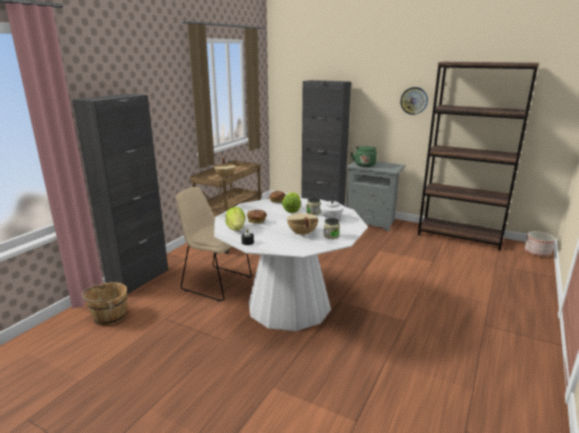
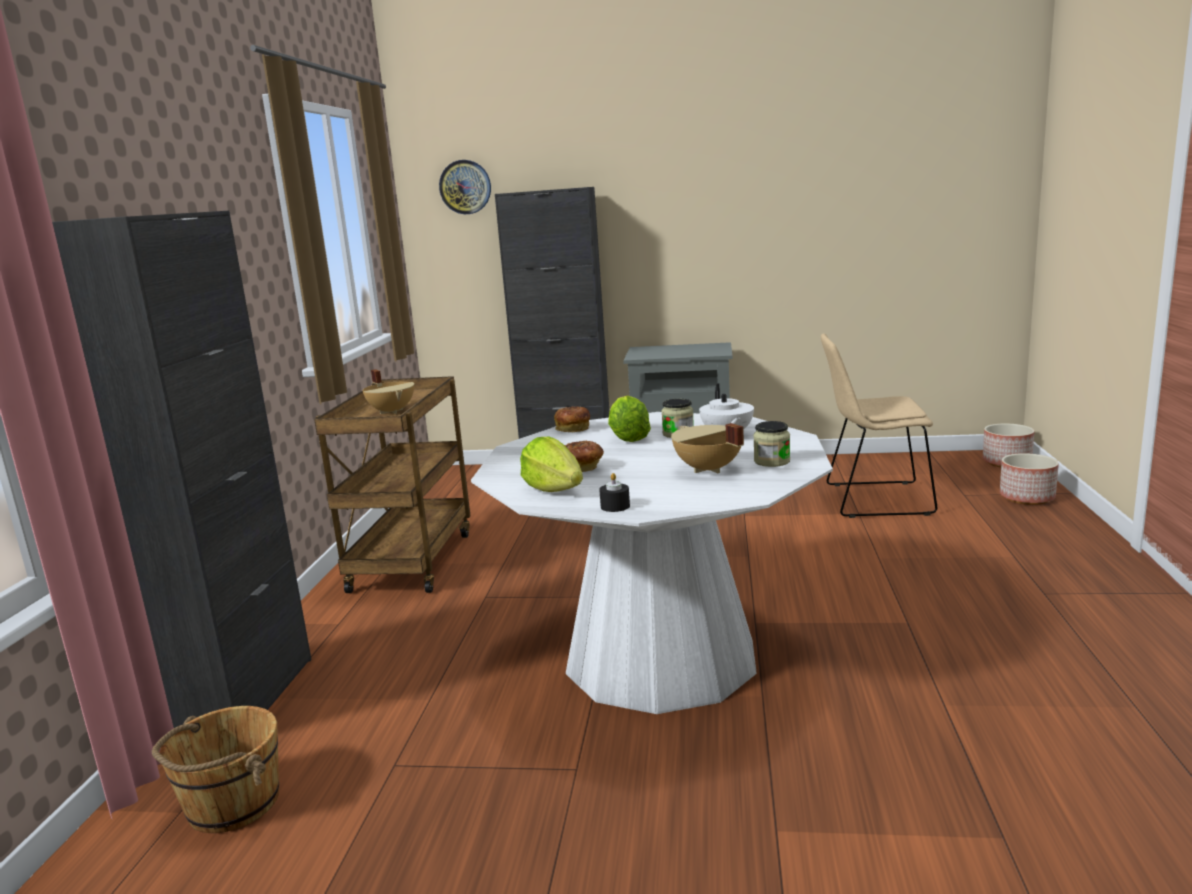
camera: 20 degrees left, 5 degrees down
beige chair [175,187,252,302] -> beige chair moved to [821,333,938,518]
green kettle [351,145,377,167] -> none
wall clock [400,87,428,115] -> wall clock moved to [439,160,491,214]
brown bookcase [418,62,539,251] -> none
none -> planter [1000,453,1059,505]

